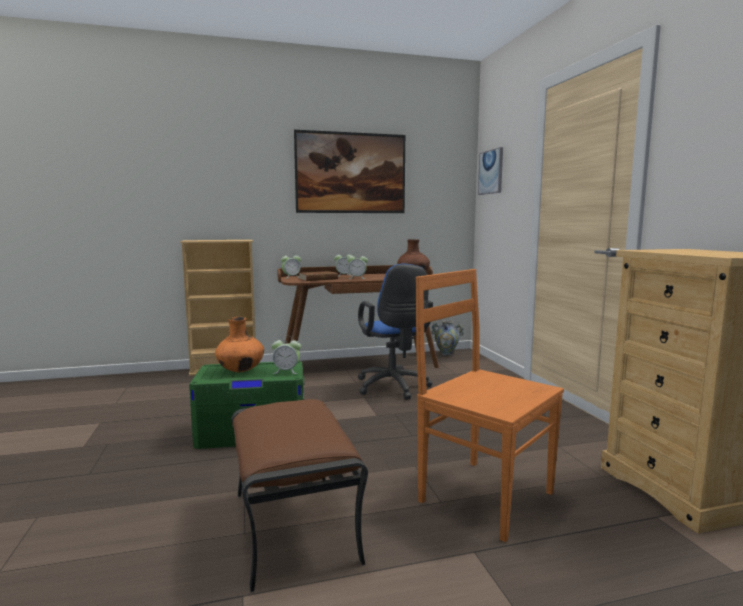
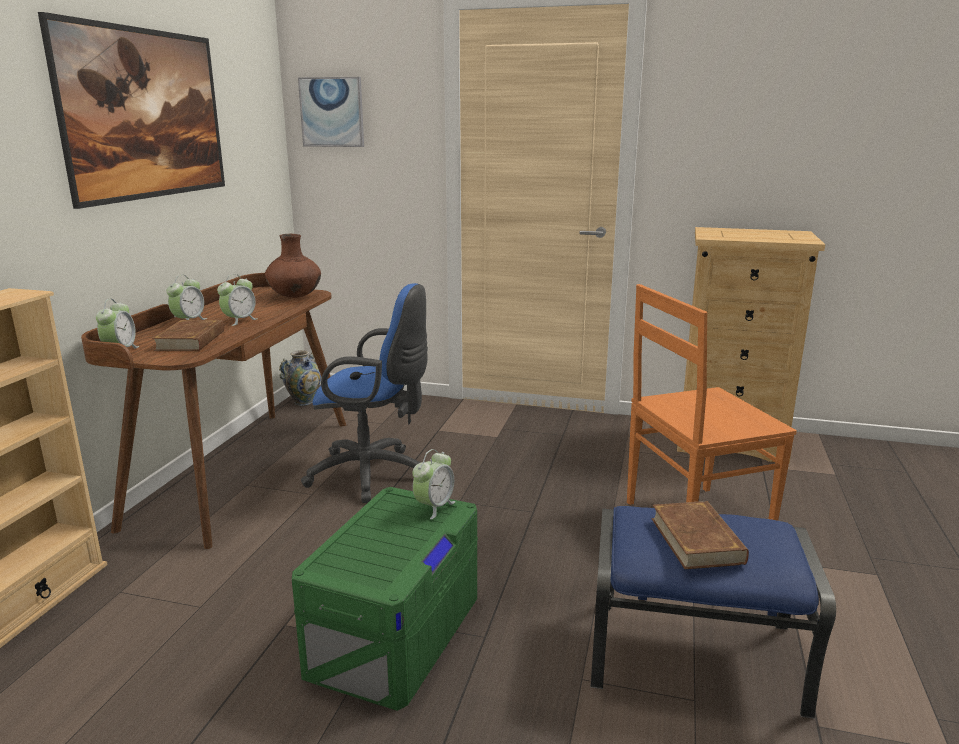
camera: 60 degrees left, 10 degrees up
orange vase [215,317,264,372] -> none
brown ottoman [232,399,368,593] -> blue ottoman [590,506,836,719]
none -> brown book [651,501,749,569]

